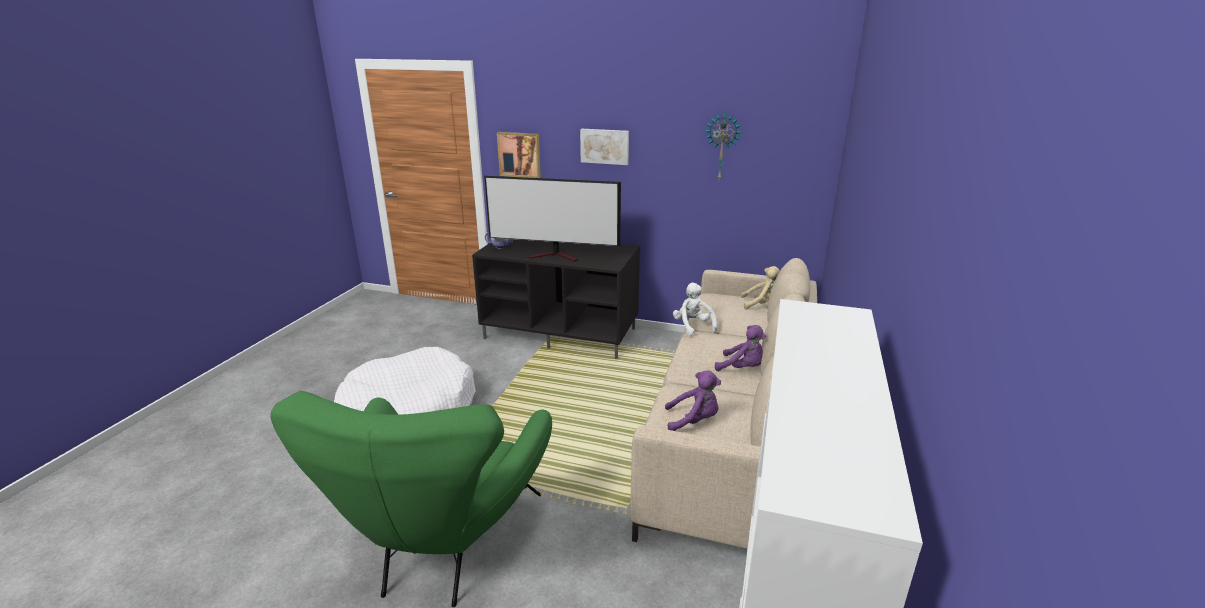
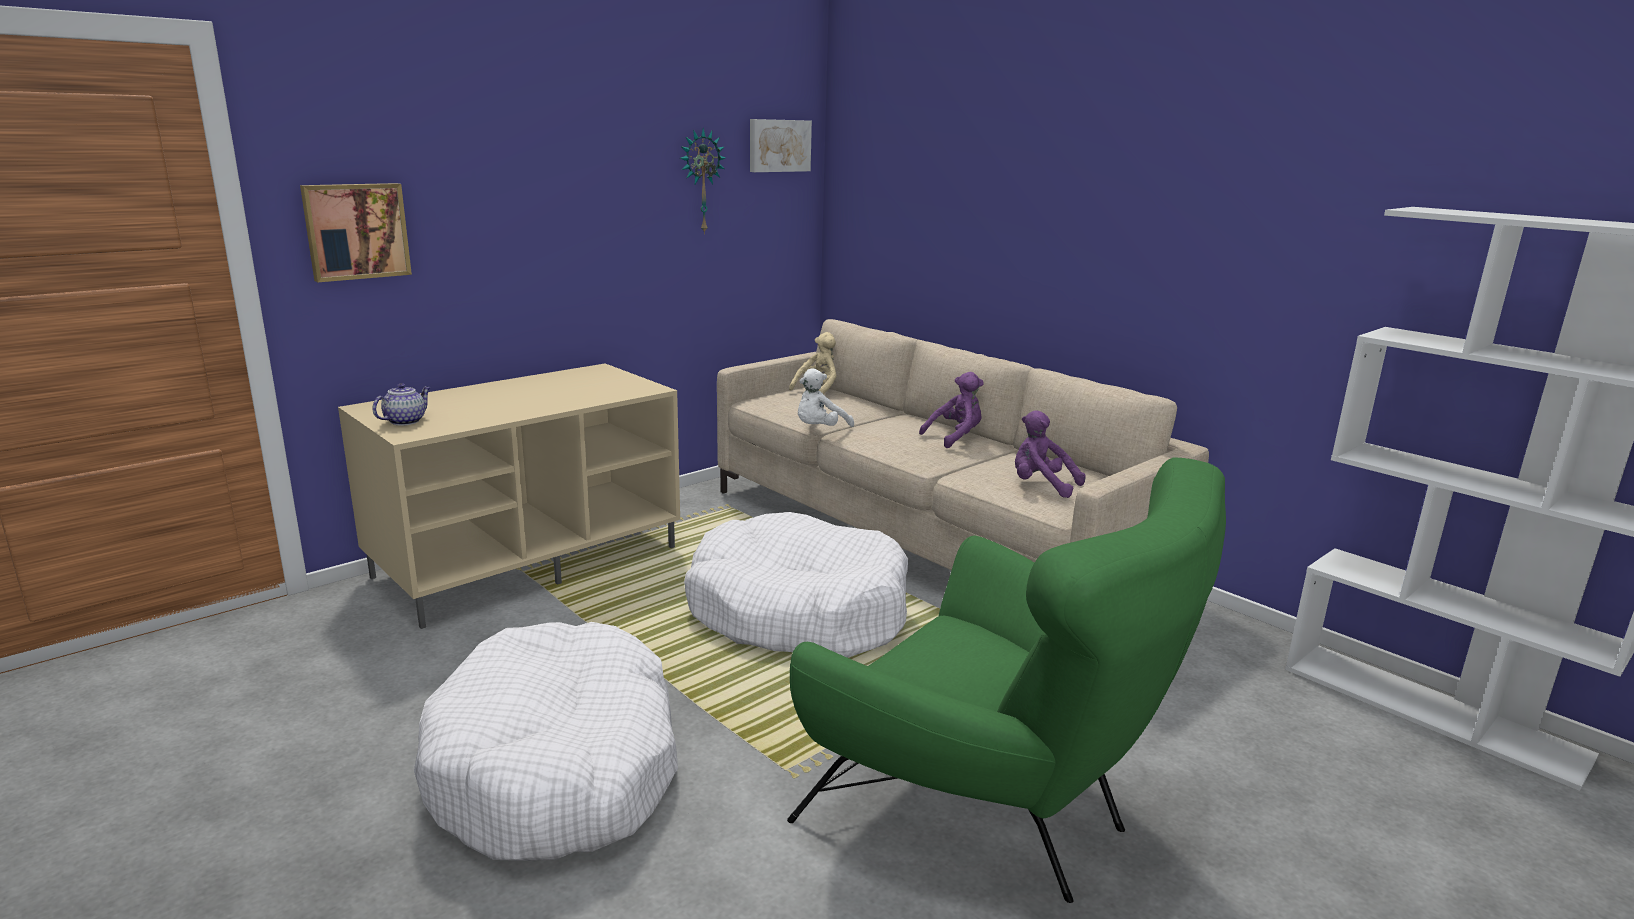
camera: 60 degrees left, 5 degrees down
black tv stand [472,239,640,359] -> beige tv stand [338,364,680,629]
television [484,176,621,262] -> none
picture [580,129,629,165] -> picture moved to [750,119,812,172]
purple plush toy [665,371,721,431] -> purple plush toy turned 90 degrees counterclockwise [1015,410,1086,498]
white plush toy [673,283,717,336] -> white plush toy turned 60 degrees counterclockwise [798,368,854,427]
none -> white dog bed [684,512,908,658]

